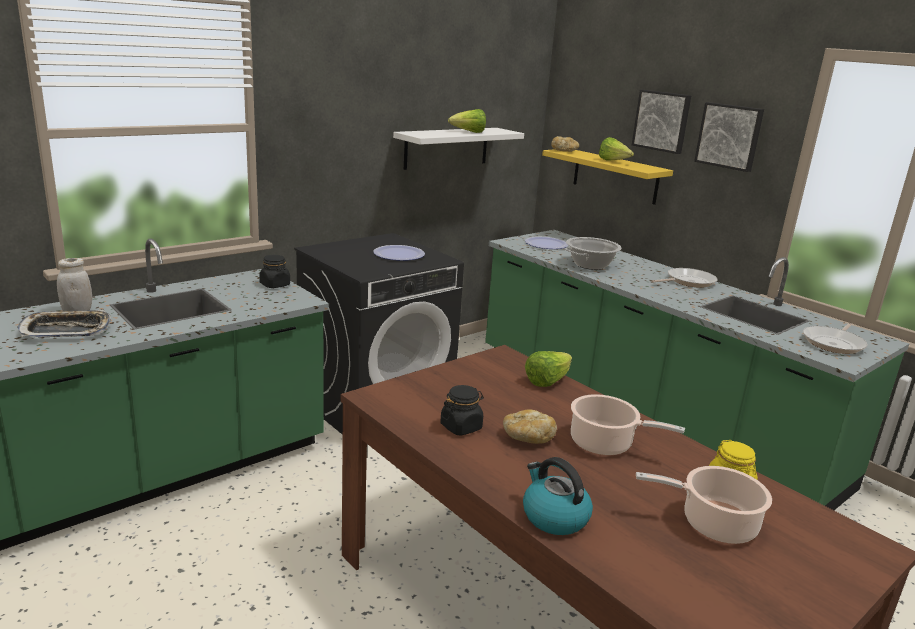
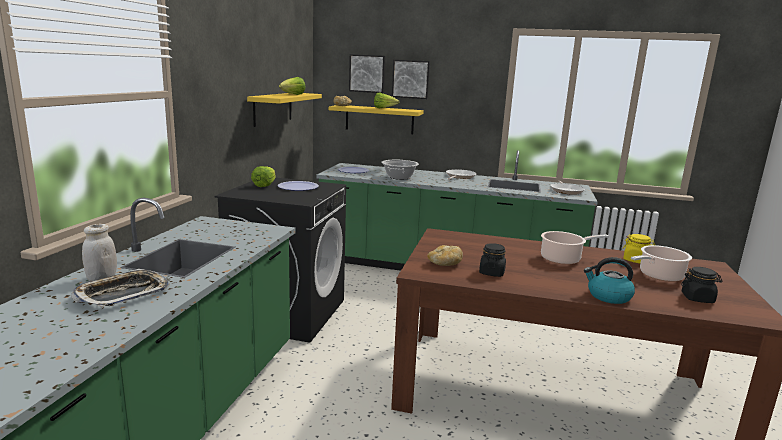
camera: 35 degrees left, 5 degrees down
black jar [259,255,290,288] -> black jar moved to [681,267,722,303]
white shelf [393,128,524,170] -> yellow shelf [247,93,322,127]
bread [503,410,557,444] -> bread moved to [427,245,463,266]
lettuce [525,351,572,387] -> lettuce moved to [251,166,275,187]
picture [694,102,764,172] -> picture moved to [349,54,386,93]

